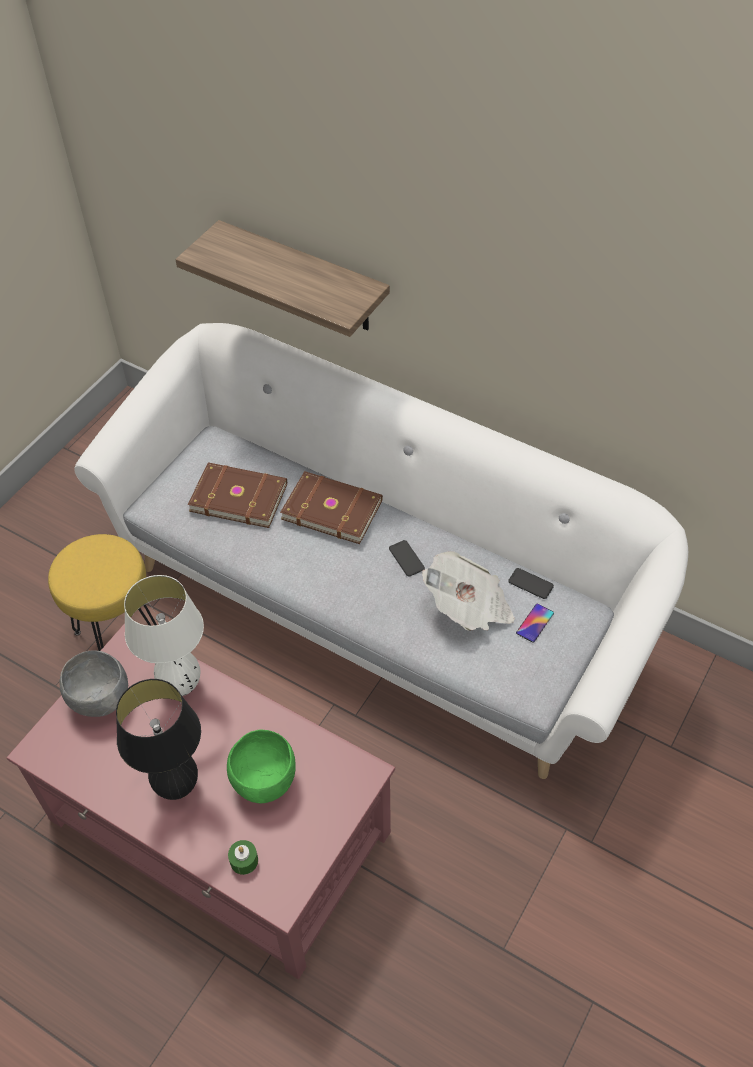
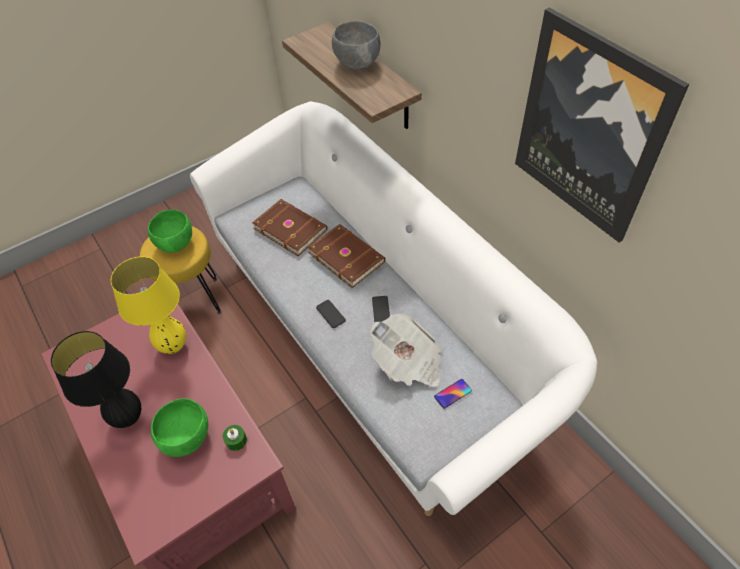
camera: 25 degrees right, 0 degrees up
grey bowl [59,650,128,717] -> grey bowl moved to [332,21,381,70]
white table lamp [124,575,204,696] -> yellow table lamp [111,257,186,354]
green candle [228,840,258,875] -> green candle moved to [223,425,247,451]
phone [508,568,554,599] -> phone moved to [316,300,346,328]
none -> green bowl [148,210,192,253]
none -> picture [515,7,689,242]

